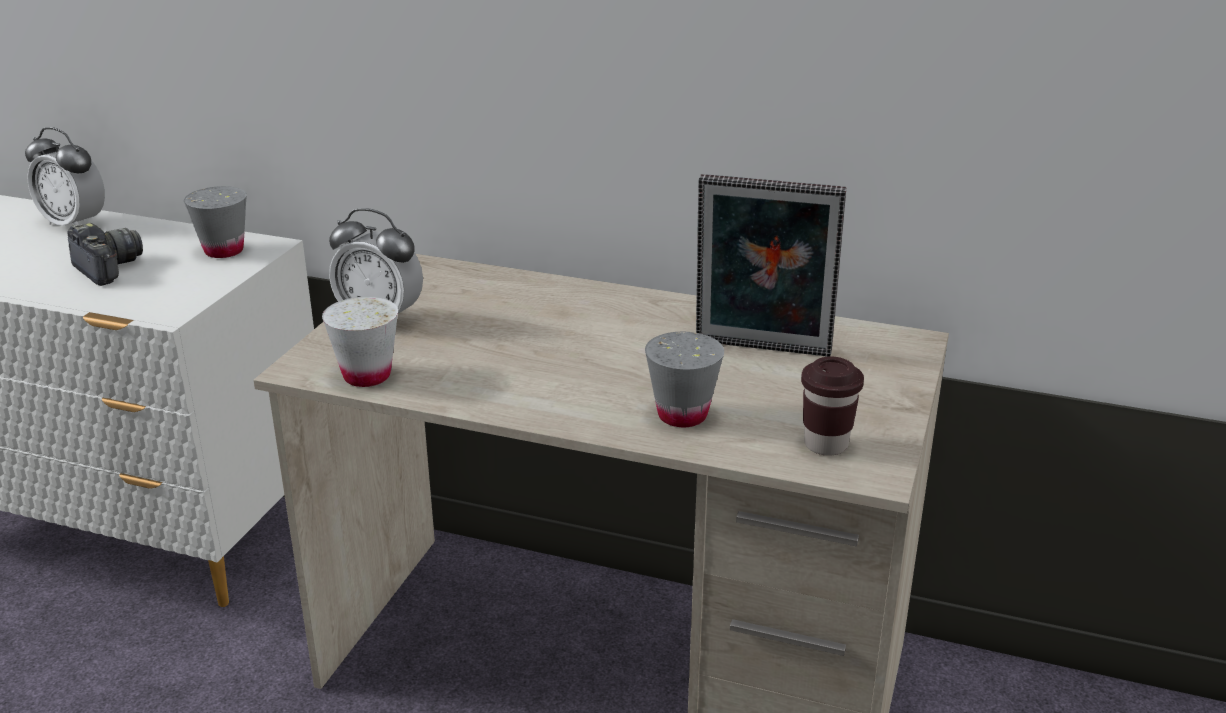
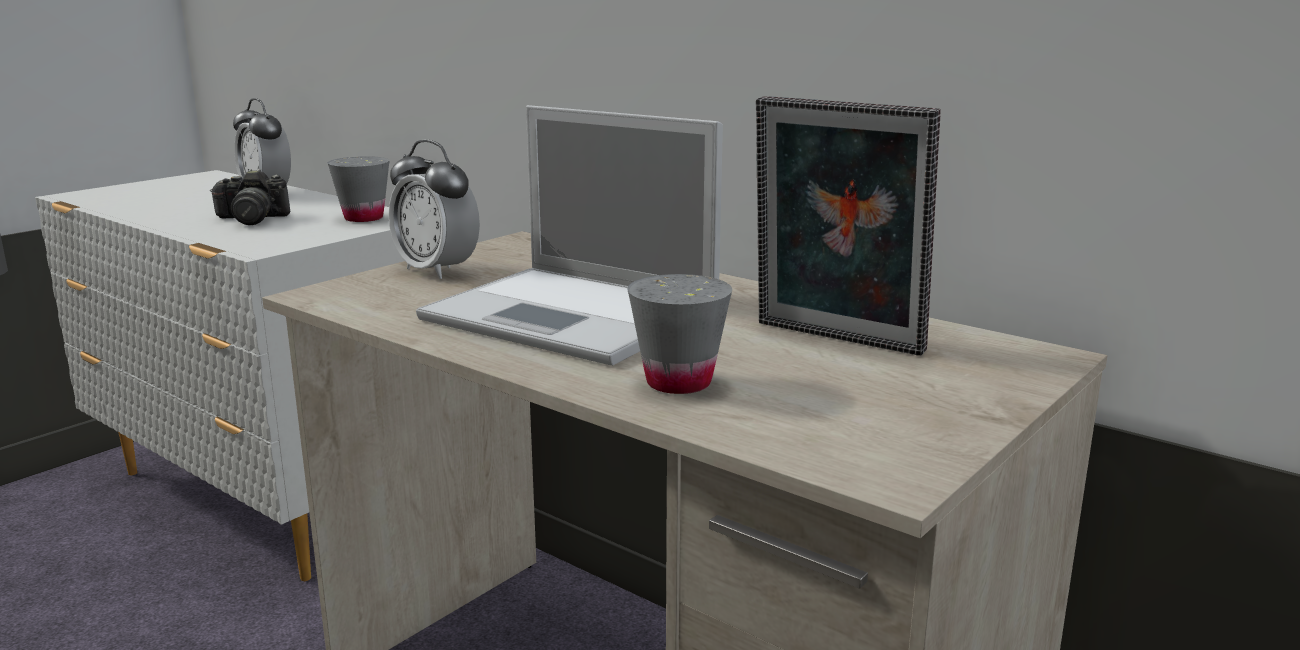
camera: 20 degrees right, 10 degrees down
camera [67,223,143,286] -> camera turned 105 degrees clockwise [210,169,290,225]
white cup [322,297,398,387] -> none
brown cup [801,357,864,456] -> none
none -> laptop [416,105,723,366]

